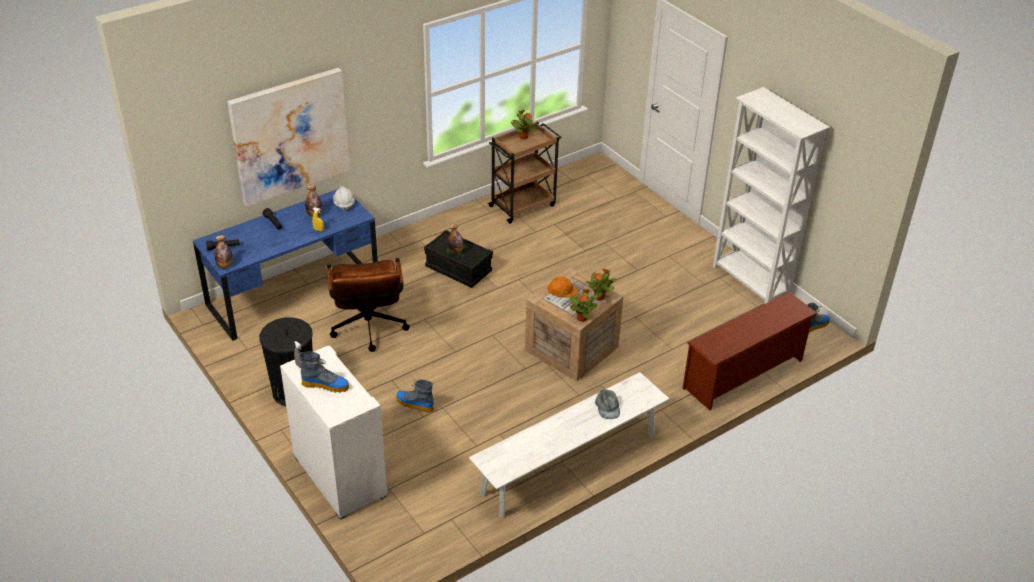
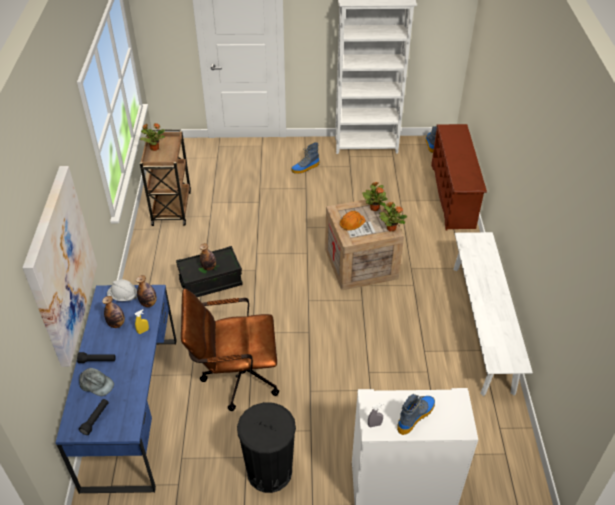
camera: 55 degrees left, 5 degrees up
bottle [215,235,233,269] -> bottle moved to [136,275,157,307]
brown office chair [327,258,410,352] -> brown office chair turned 150 degrees clockwise [181,288,279,411]
boot [396,379,434,413] -> boot moved to [291,142,319,174]
grey cap [595,389,620,419] -> grey cap moved to [79,368,114,396]

